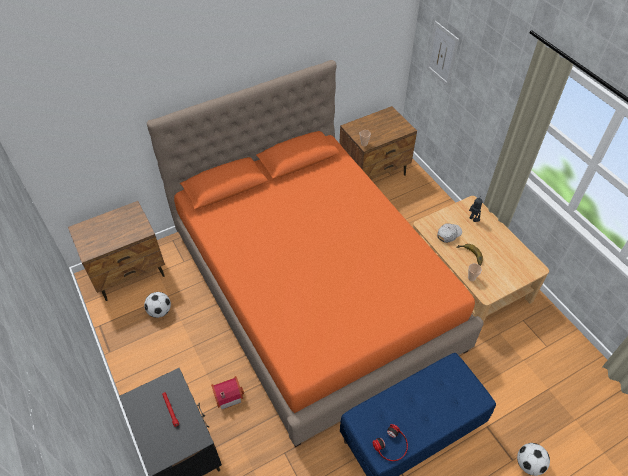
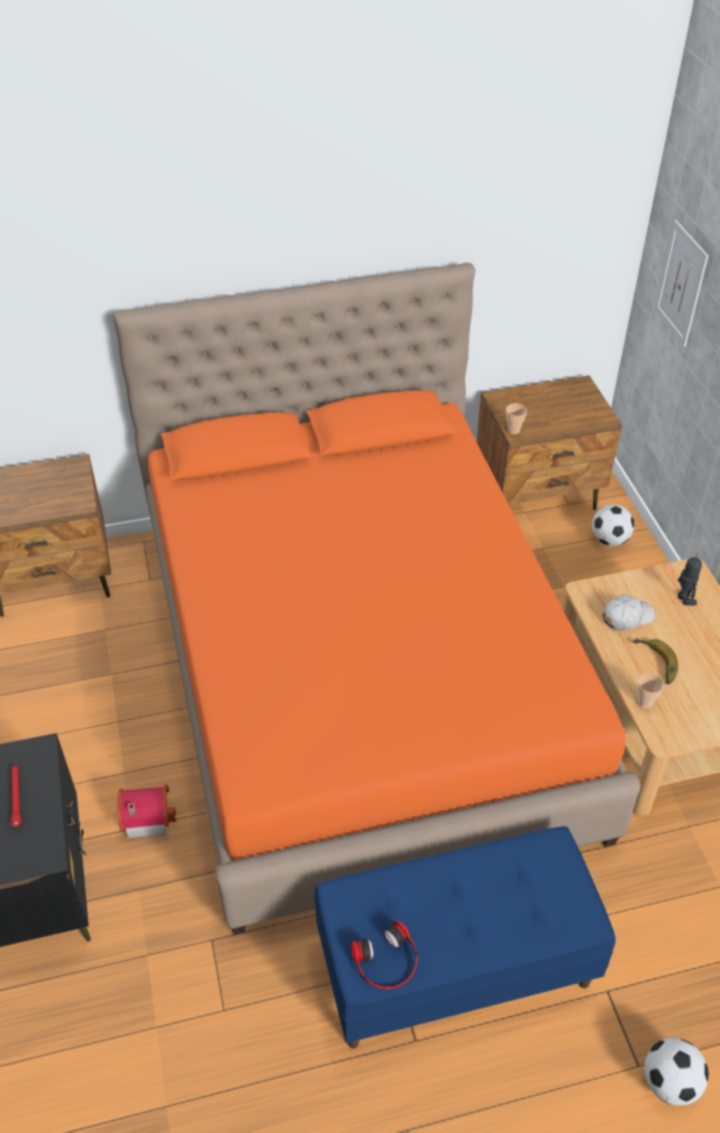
camera: 15 degrees right, 5 degrees down
football [144,292,171,318] -> football moved to [592,504,634,546]

